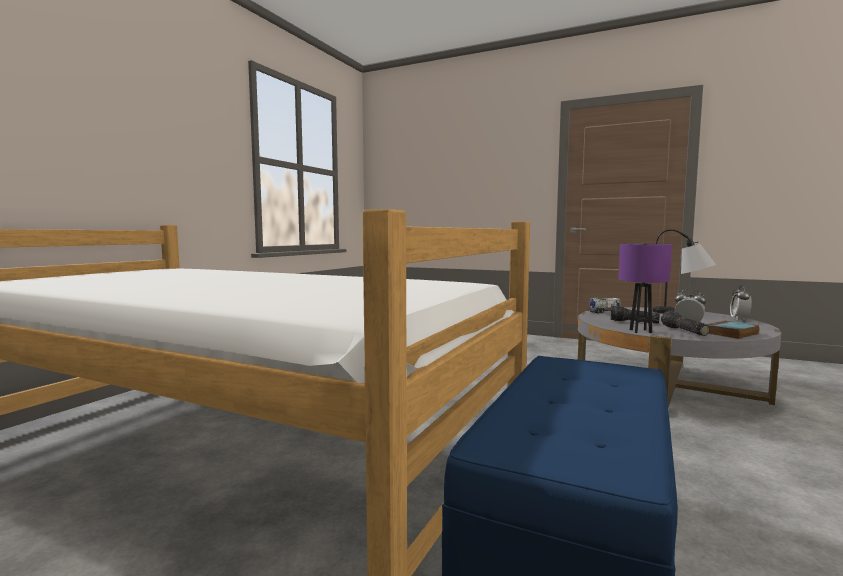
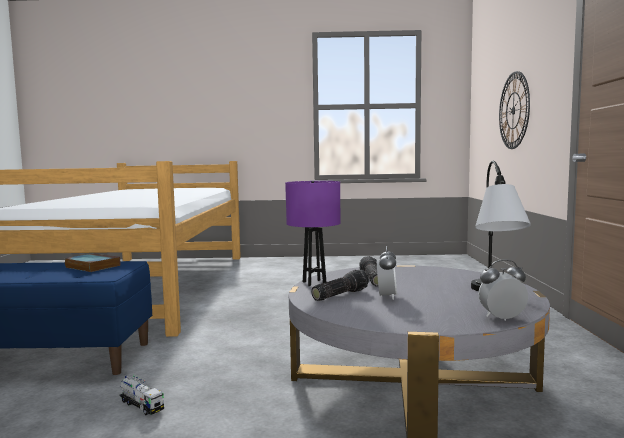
camera: 65 degrees right, 0 degrees up
toy truck [588,297,621,313] -> toy truck moved to [120,375,164,415]
book [707,320,760,339] -> book moved to [64,253,120,272]
none -> wall clock [499,71,530,149]

